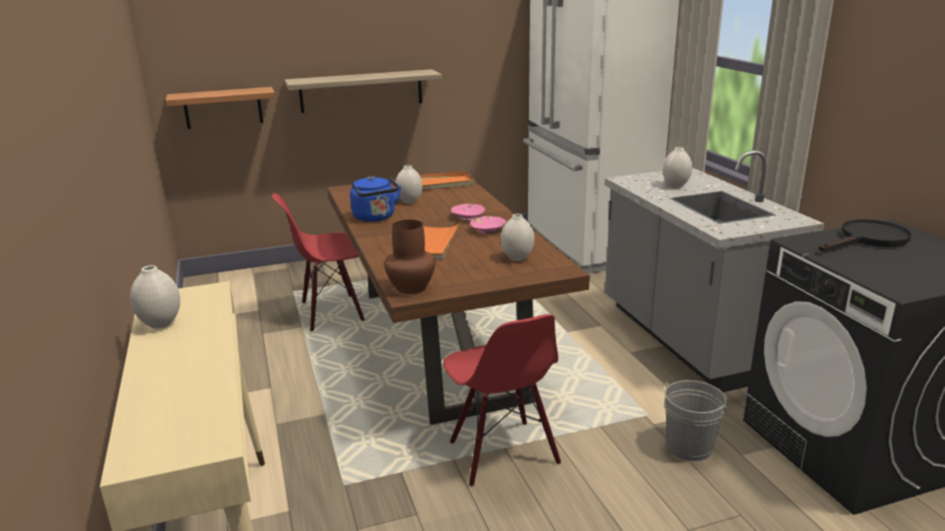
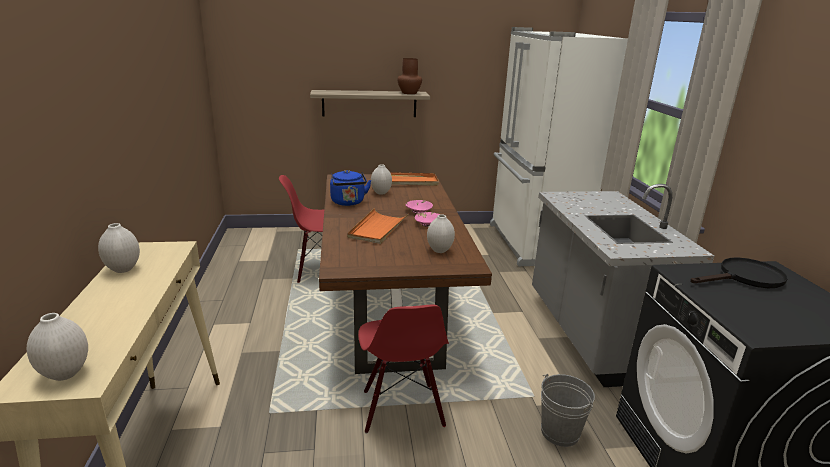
camera: 10 degrees right, 0 degrees up
shelf [165,87,276,129] -> none
brown vase [384,220,435,294] -> brown vase moved to [397,58,422,94]
white vase [663,147,692,188] -> white vase moved to [27,313,88,381]

